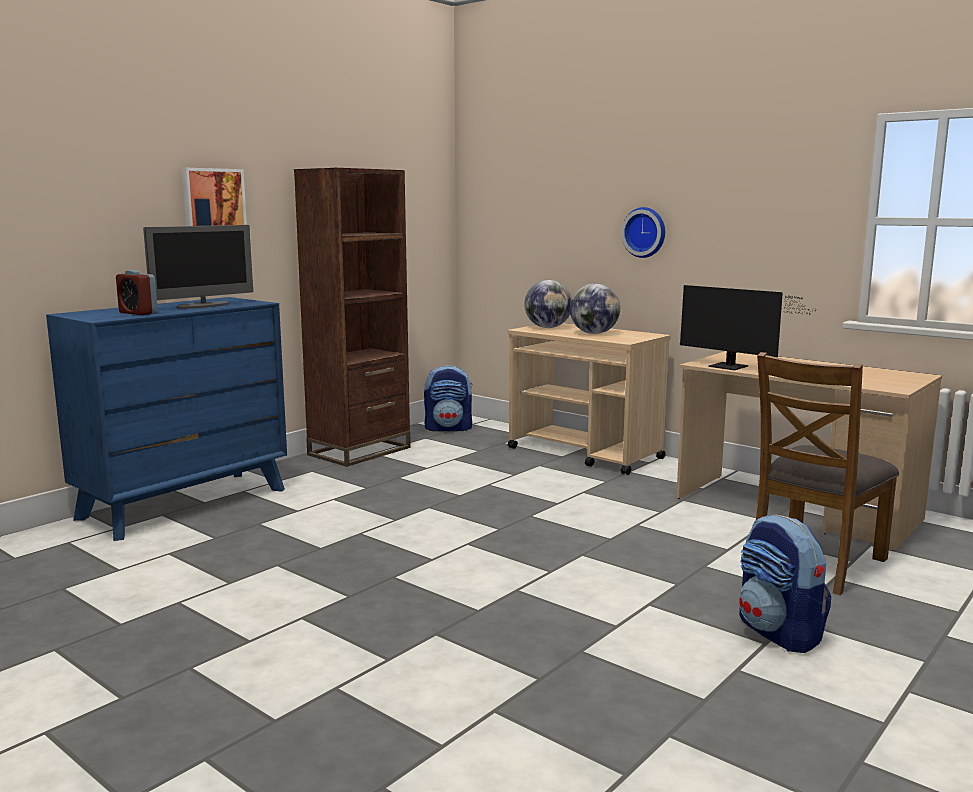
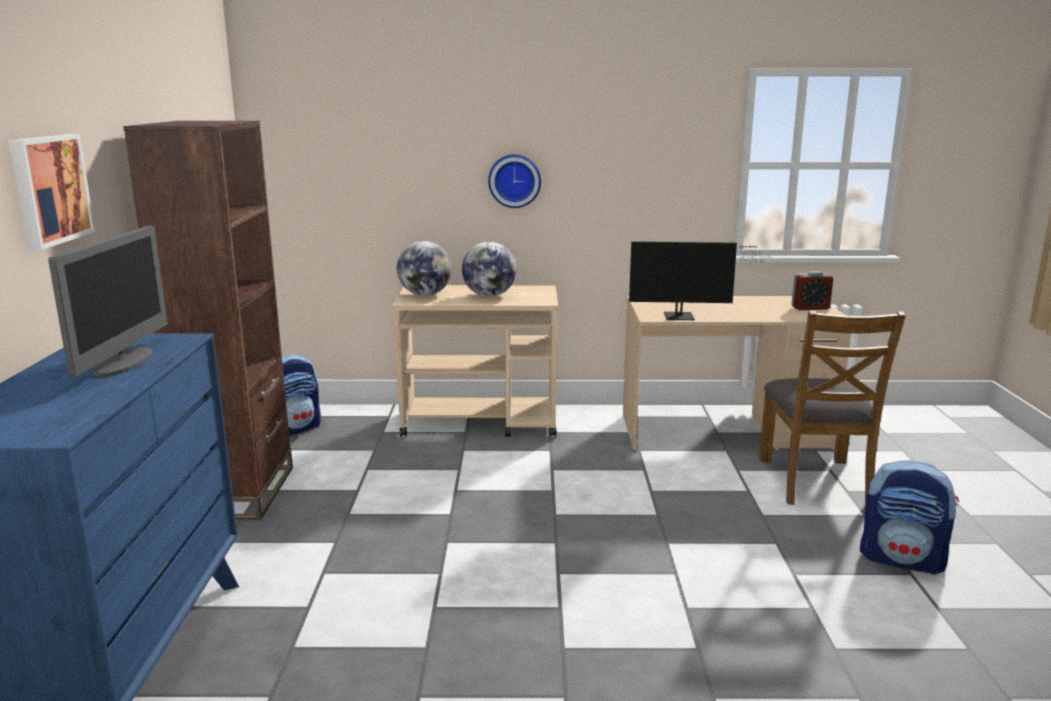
camera: 40 degrees left, 5 degrees up
alarm clock [116,270,158,315] -> alarm clock moved to [791,271,833,310]

